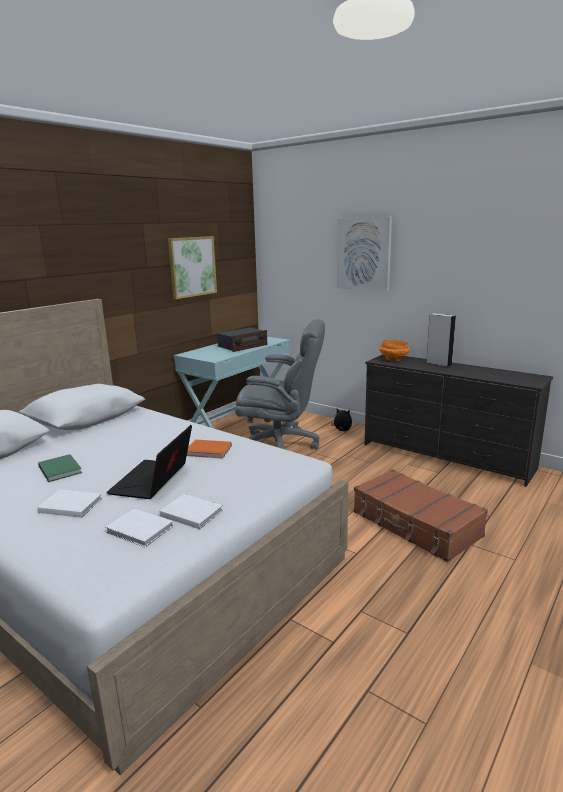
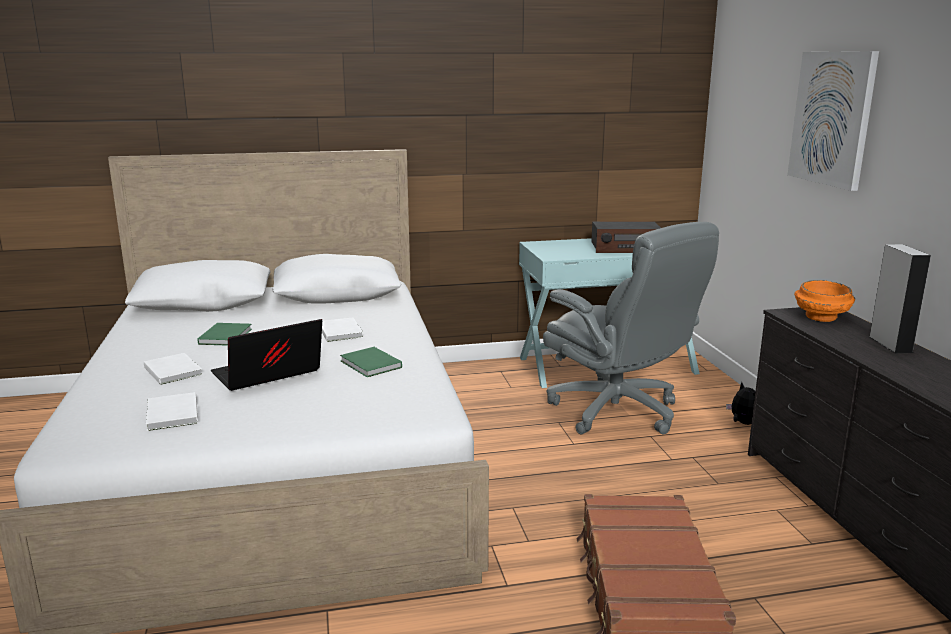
camera: 40 degrees right, 0 degrees up
white book [160,494,223,529] -> white book moved to [322,318,363,342]
picture [168,236,217,299] -> none
orange book [187,439,232,458] -> green book [340,347,402,377]

